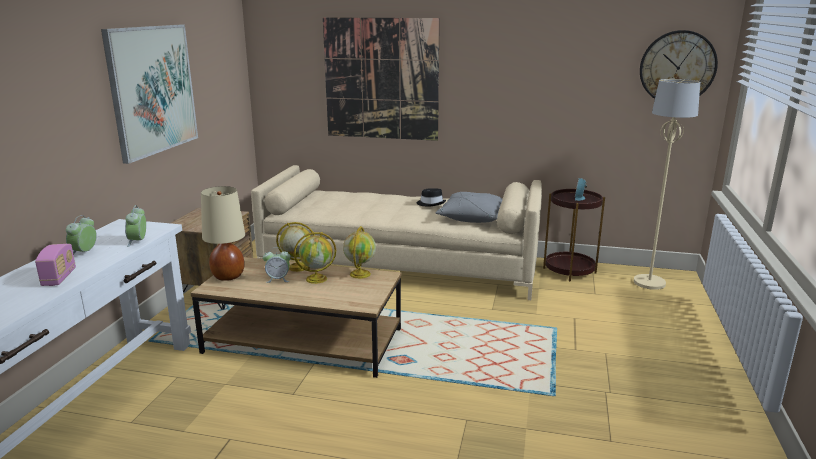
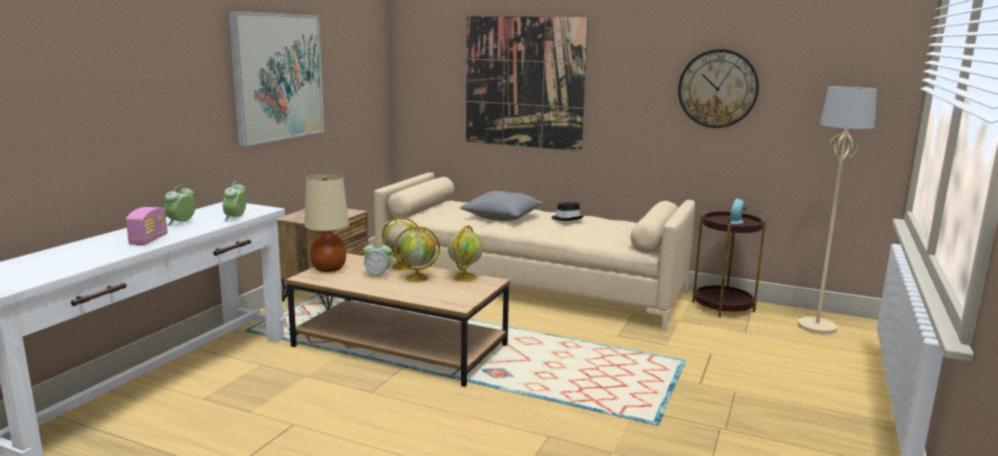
camera: 10 degrees right, 5 degrees down
grey pillow [436,192,502,223] -> grey pillow moved to [460,191,544,221]
wall clock [640,30,718,99] -> wall clock moved to [678,49,759,128]

